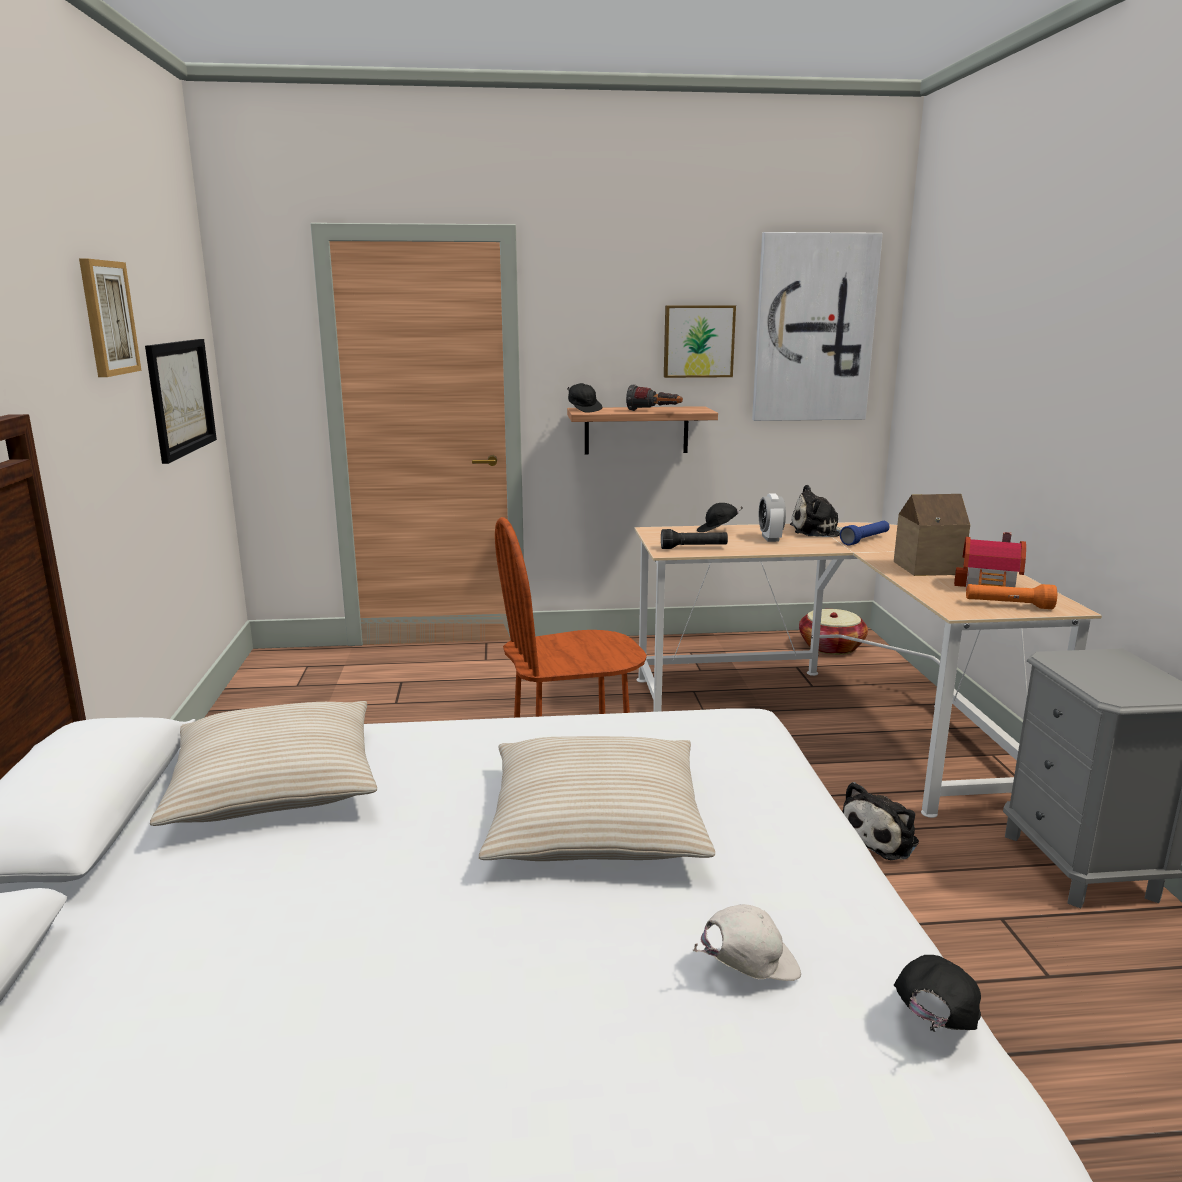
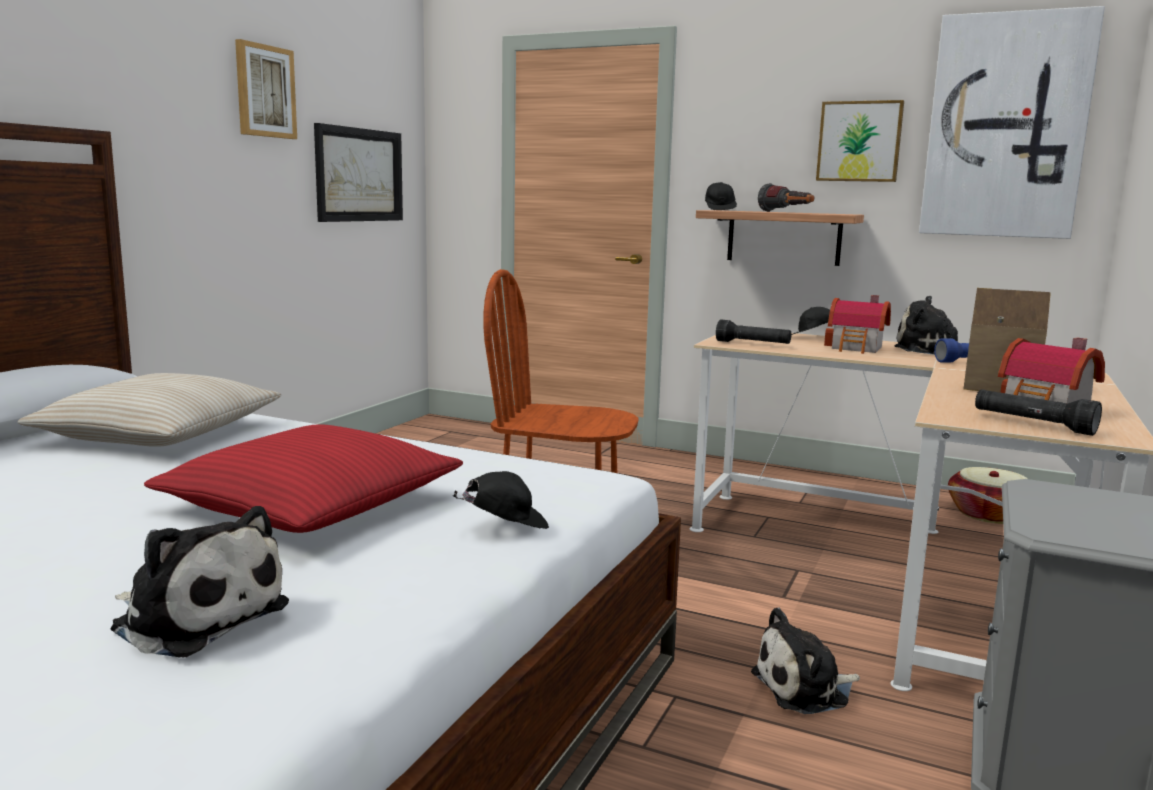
camera: 30 degrees right, 5 degrees down
beige pillow [479,736,715,861] -> red pillow [144,424,463,533]
white cap [692,904,801,981] -> plush toy [110,506,289,657]
alarm clock [759,494,786,542] -> toy house [824,295,891,354]
black cap [894,955,981,1032] -> black cap moved to [453,471,549,529]
orange flashlight [966,584,1057,609] -> black flashlight [975,389,1102,436]

